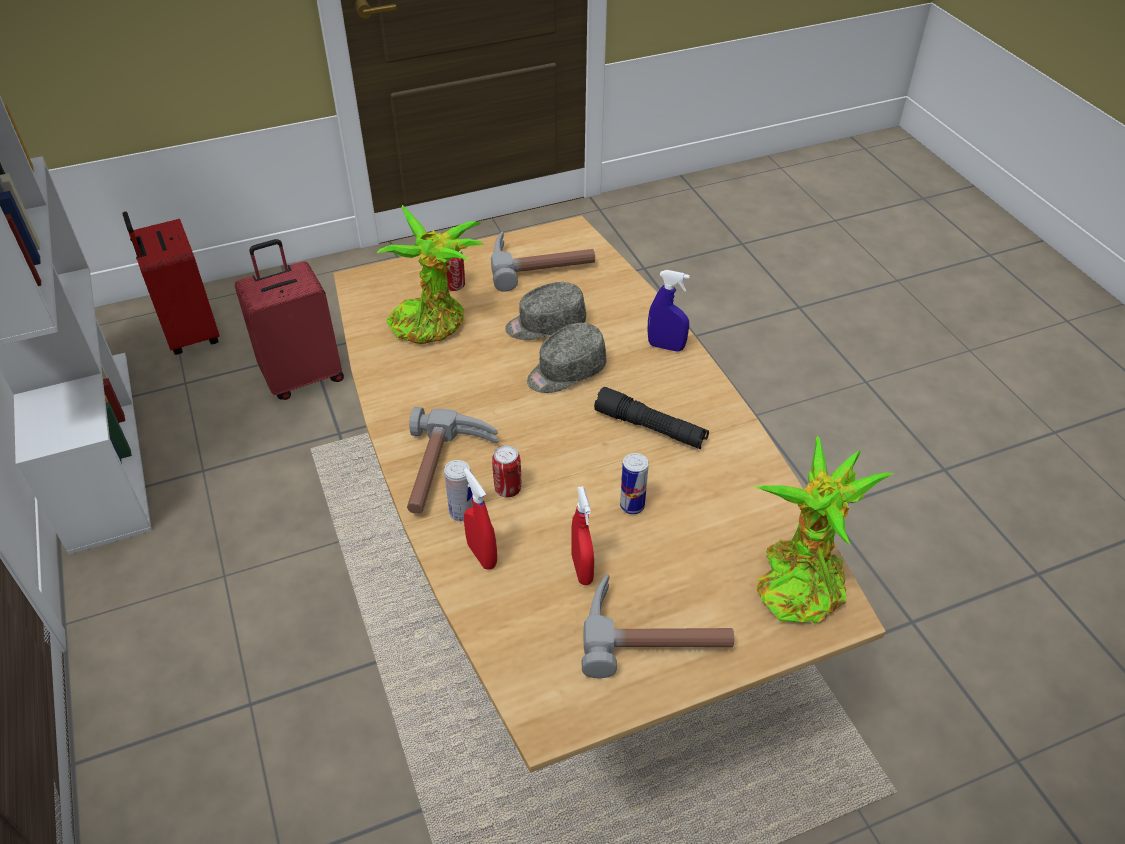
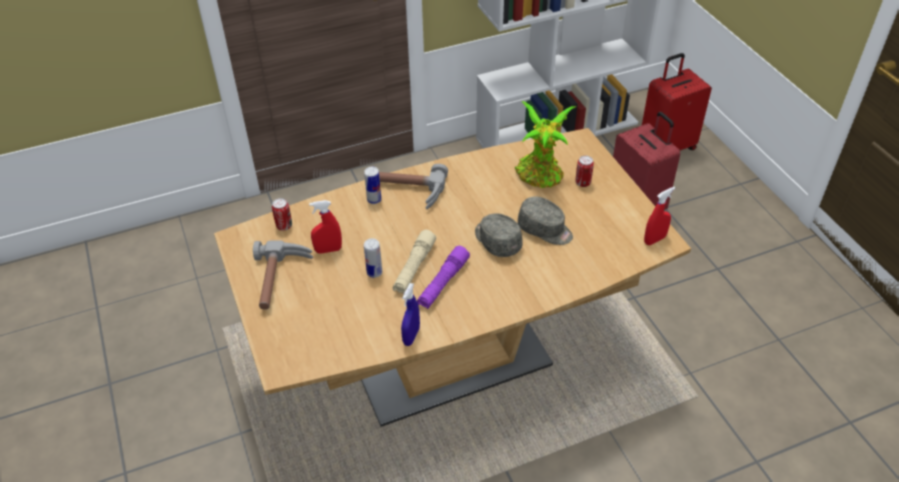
camera: 90 degrees right, 0 degrees up
red spray bottle [464,468,497,570] -> red spray bottle moved to [644,187,675,245]
hammer [491,232,595,292] -> none
can [492,445,521,498] -> can moved to [272,198,292,231]
grey cap [505,282,586,340] -> grey cap turned 135 degrees clockwise [518,196,573,245]
black flashlight [594,387,709,449] -> purple flashlight [417,246,470,309]
blue spray bottle [648,270,690,352] -> blue spray bottle moved to [401,283,420,346]
potted plant [753,436,894,624] -> none
none -> beige flashlight [392,230,436,294]

